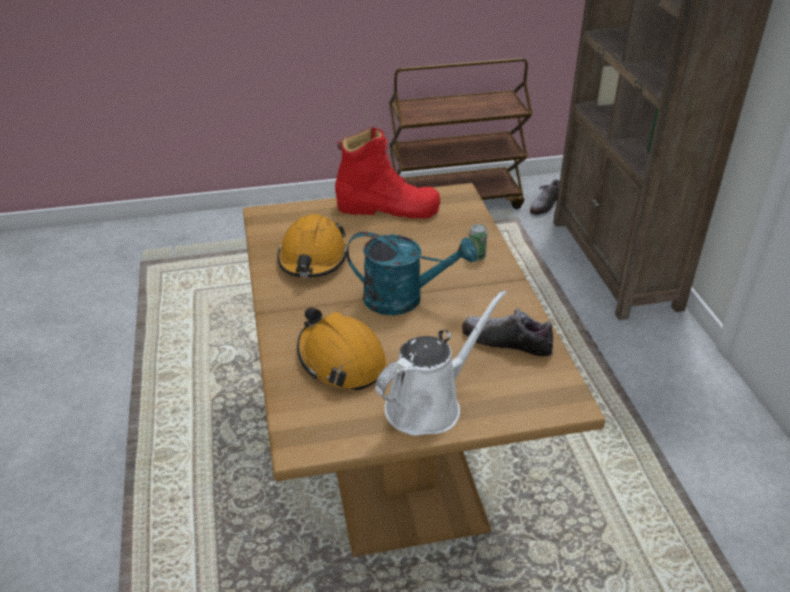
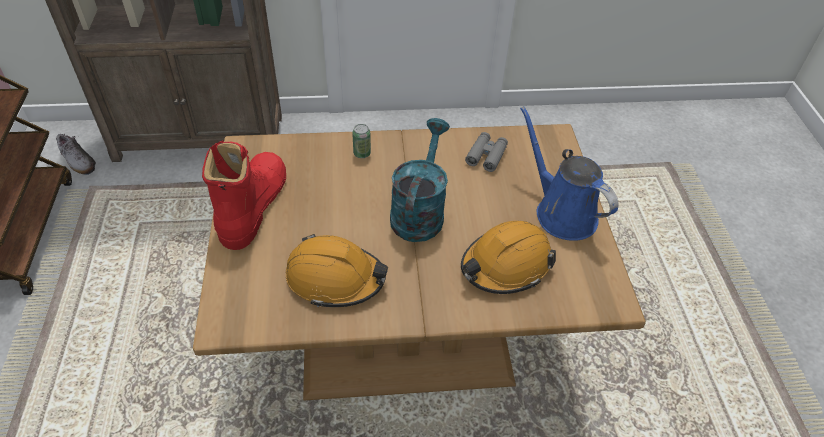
camera: 85 degrees left, 10 degrees up
white watering can [375,290,507,436] -> blue watering can [520,106,619,241]
shoe [462,308,553,356] -> grey binoculars [465,132,508,172]

